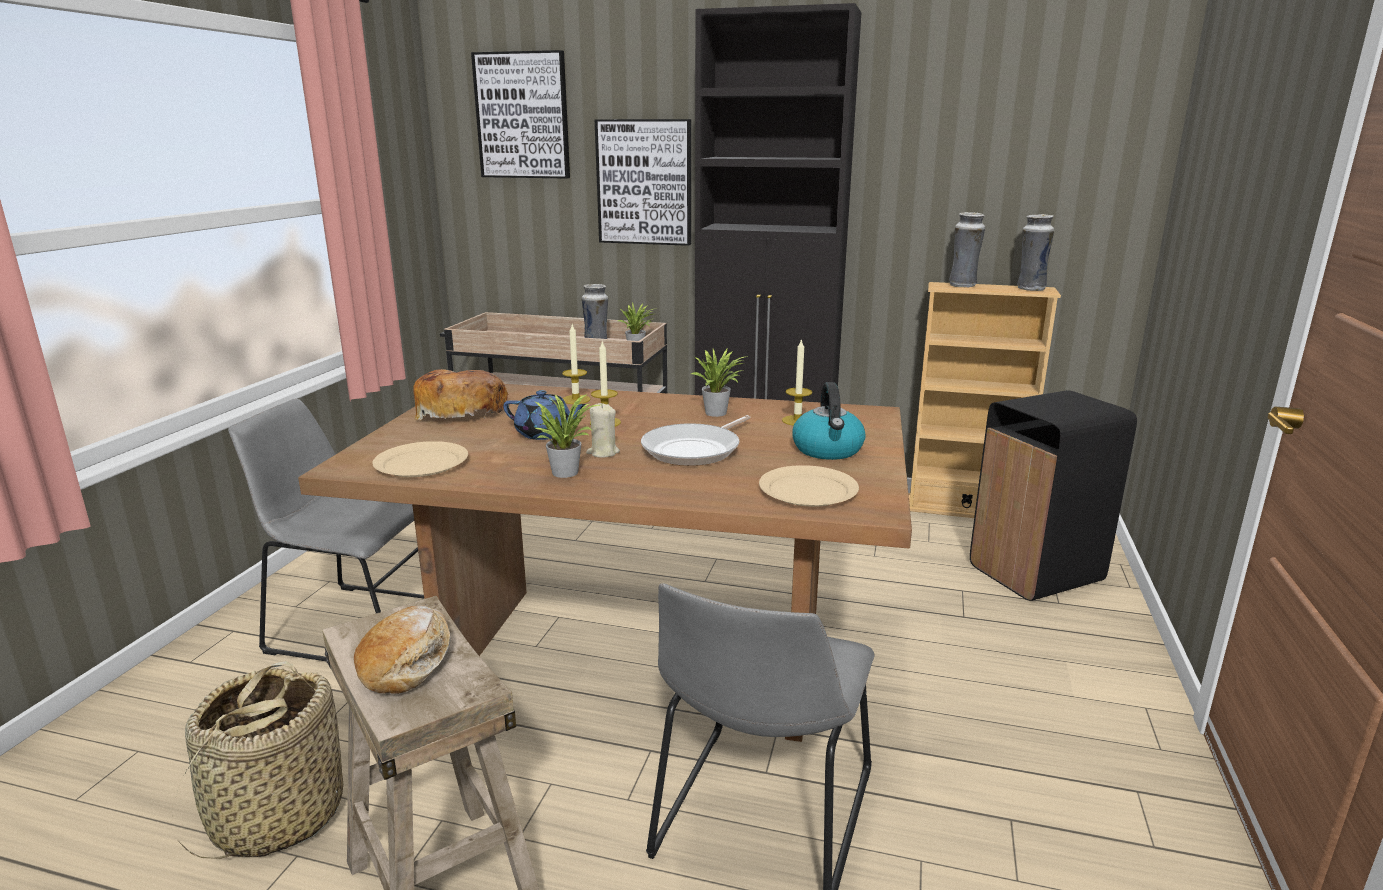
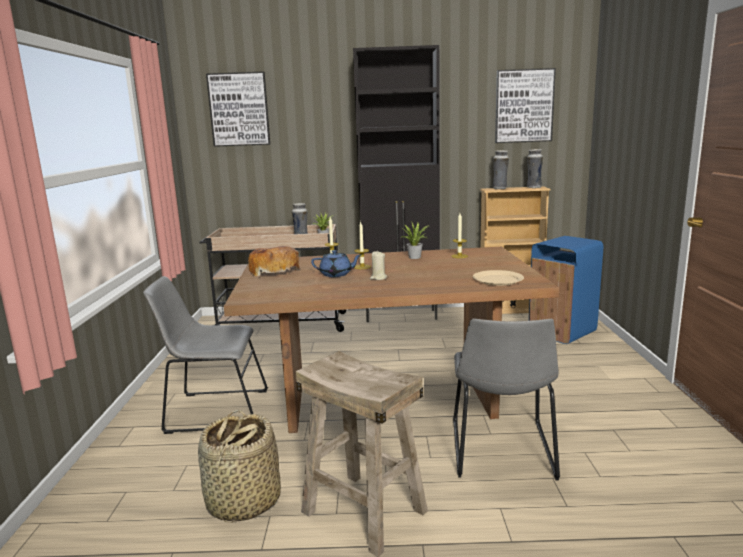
camera: 15 degrees left, 5 degrees down
bread [354,605,451,694] -> none
beige plate [372,441,468,477] -> none
potted plant [531,394,600,478] -> none
picture [595,119,691,246] -> picture moved to [495,68,556,143]
frying pan [641,415,751,466] -> none
kettle [792,382,866,460] -> none
black trash can [970,390,1137,601] -> blue trash can [529,236,603,344]

